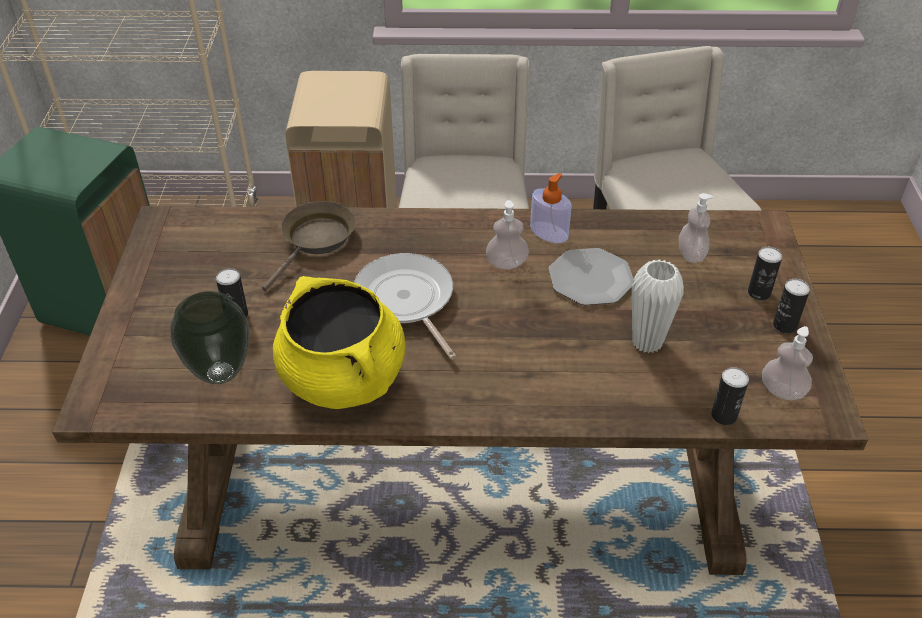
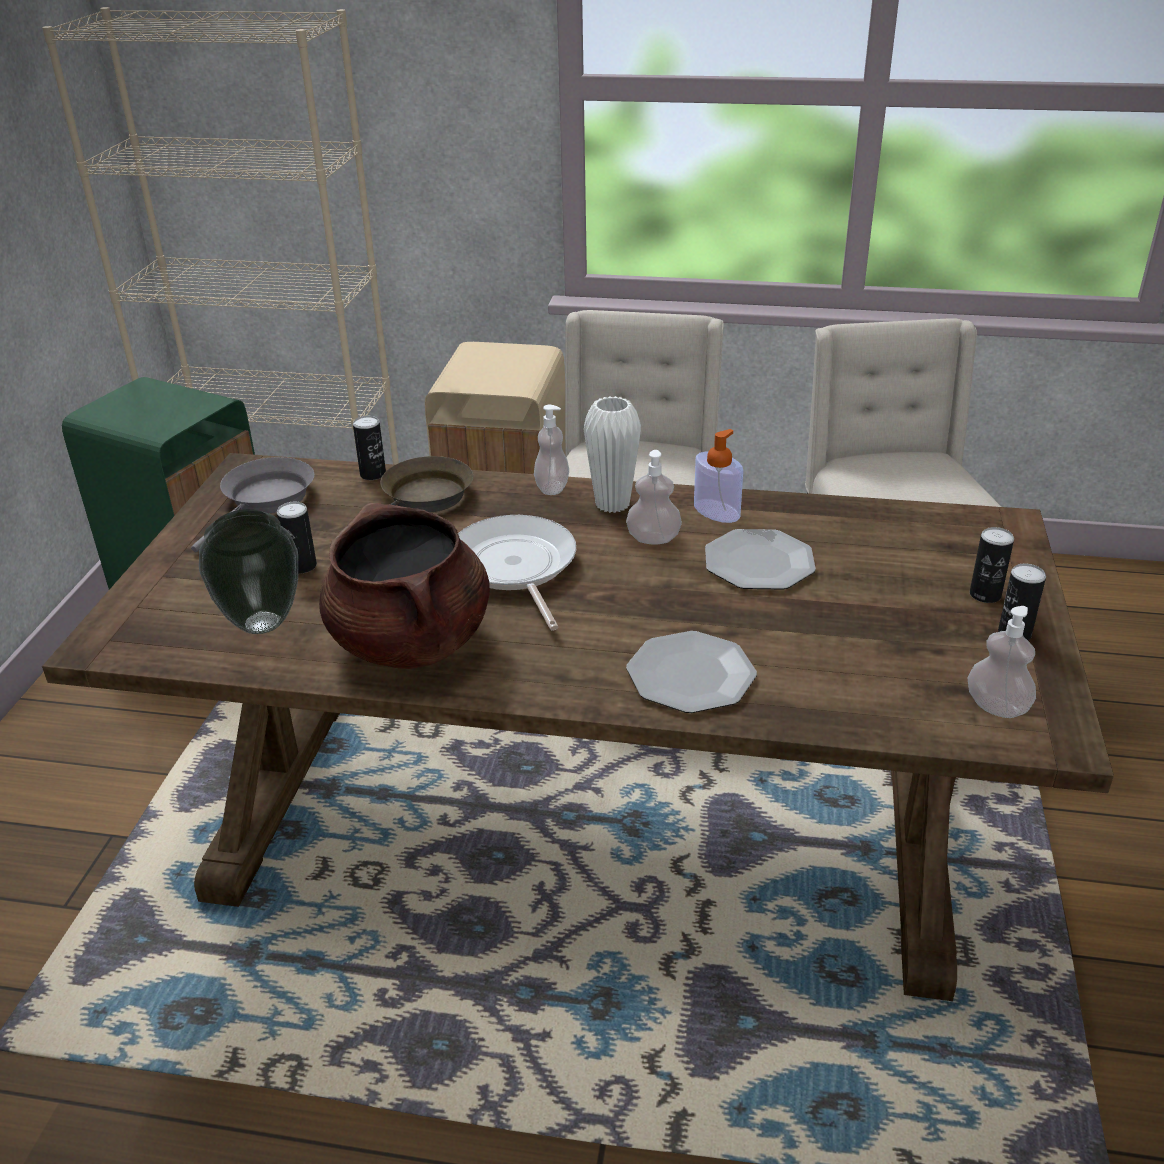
camera: 10 degrees right, 10 degrees down
yellow cooking pot [273,276,406,409] -> brown cooking pot [319,503,490,669]
white vase [632,259,684,353] -> white vase moved to [584,396,641,513]
soap dispenser [679,193,713,263] -> soap dispenser moved to [534,404,569,495]
can [711,367,749,425] -> can moved to [353,416,386,480]
none -> grey frying pan [191,457,314,552]
none -> plate [626,631,757,713]

